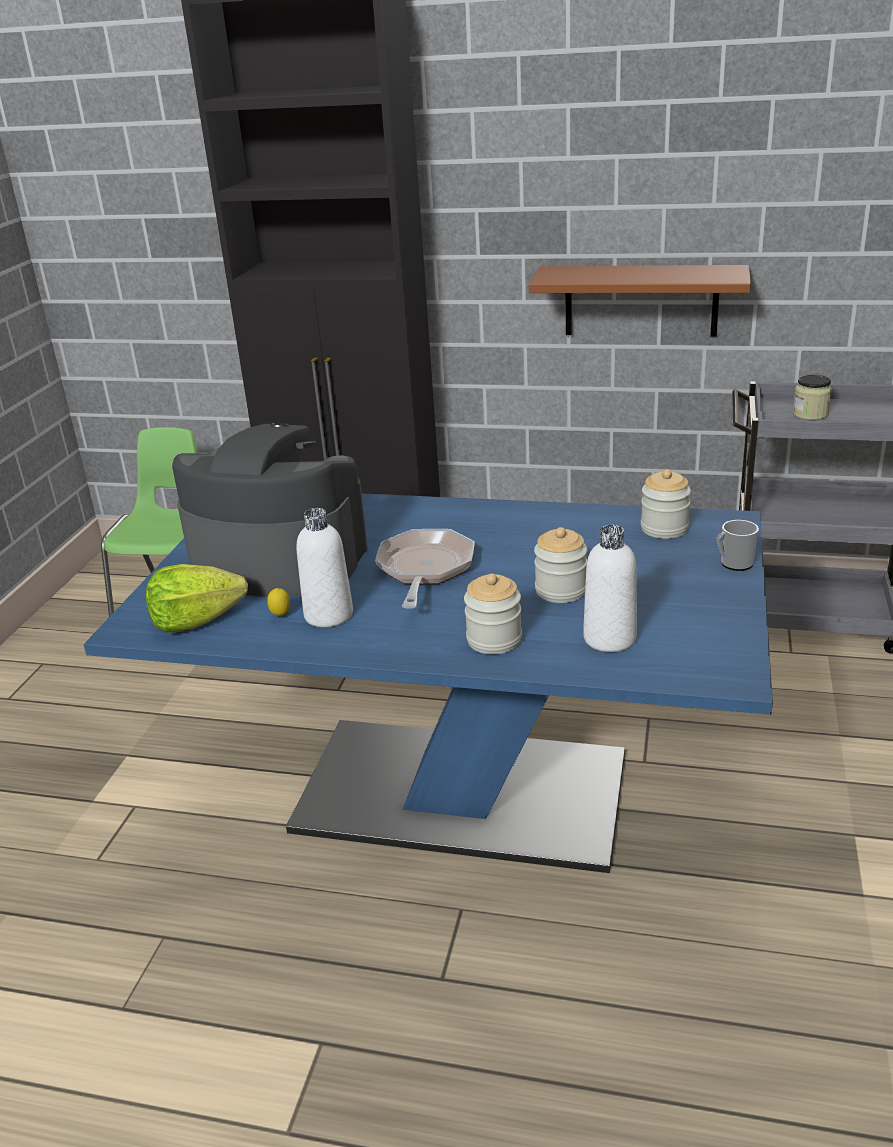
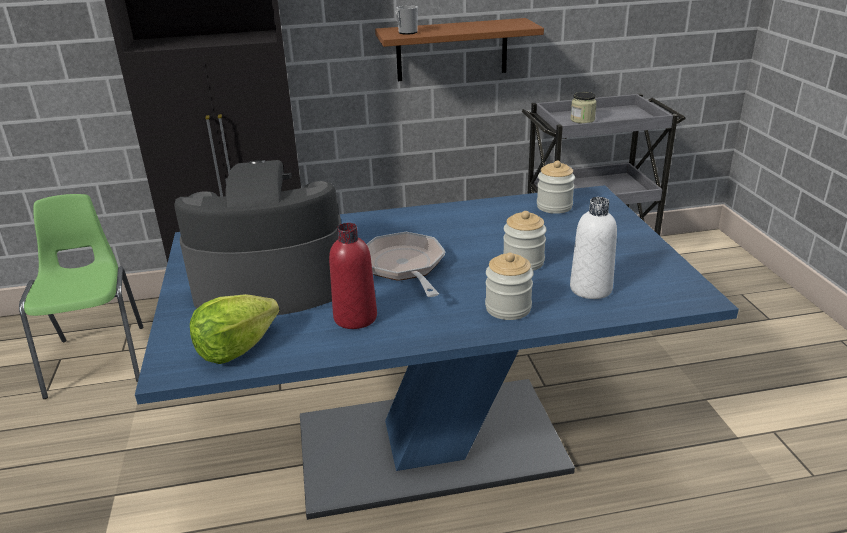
camera: 25 degrees left, 0 degrees up
lemon [267,588,290,617] -> none
white bottle [296,508,353,627] -> red bottle [329,223,377,329]
mug [717,520,759,571] -> mug moved to [395,5,418,35]

